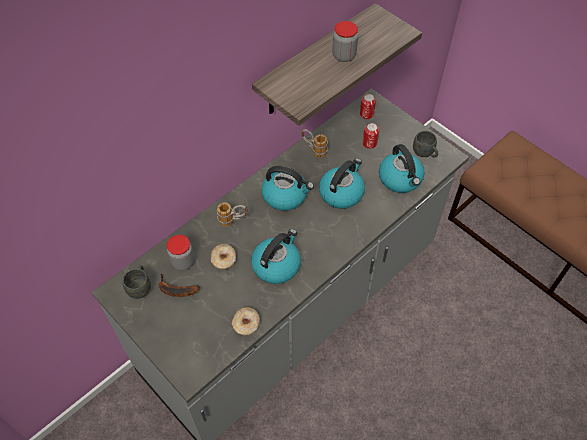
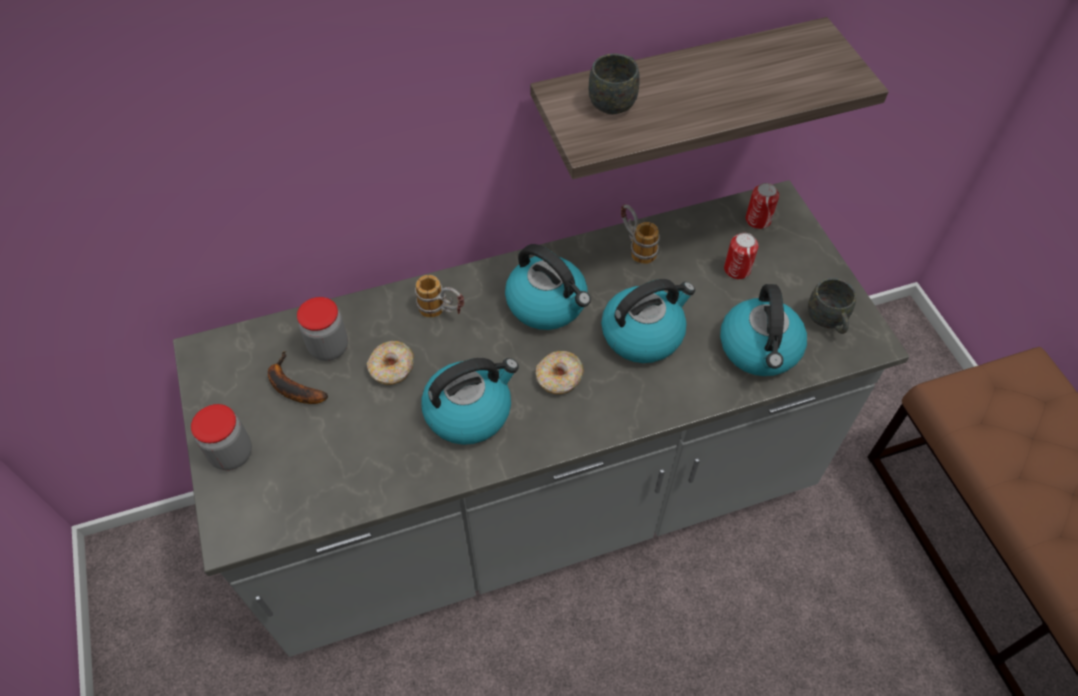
camera: 25 degrees right, 0 degrees up
grey mug [123,265,151,299] -> grey mug moved to [589,53,639,114]
donut [232,307,260,335] -> donut moved to [536,351,584,394]
jar [332,21,358,62] -> jar moved to [191,404,252,470]

